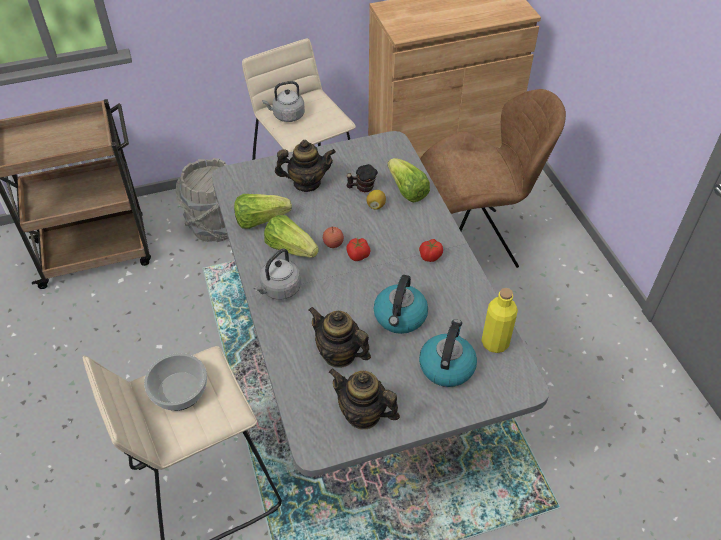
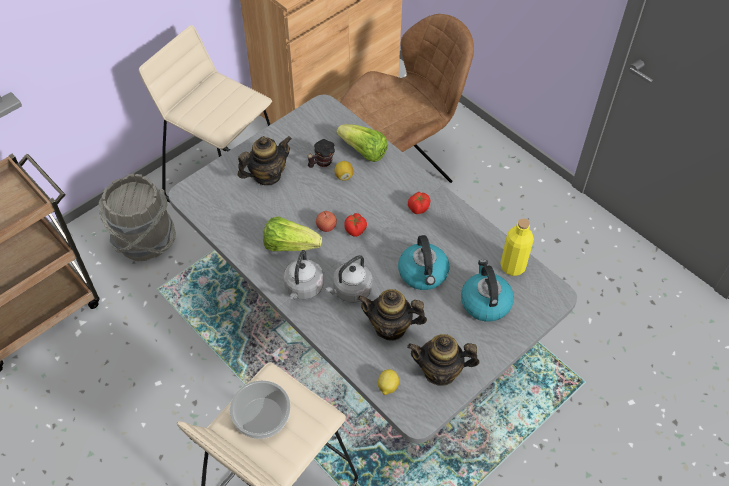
camera: 25 degrees left, 5 degrees up
lettuce [234,194,292,229] -> none
grey kettle [262,81,305,122] -> grey kettle moved to [325,255,373,303]
none -> lemon [378,369,399,395]

